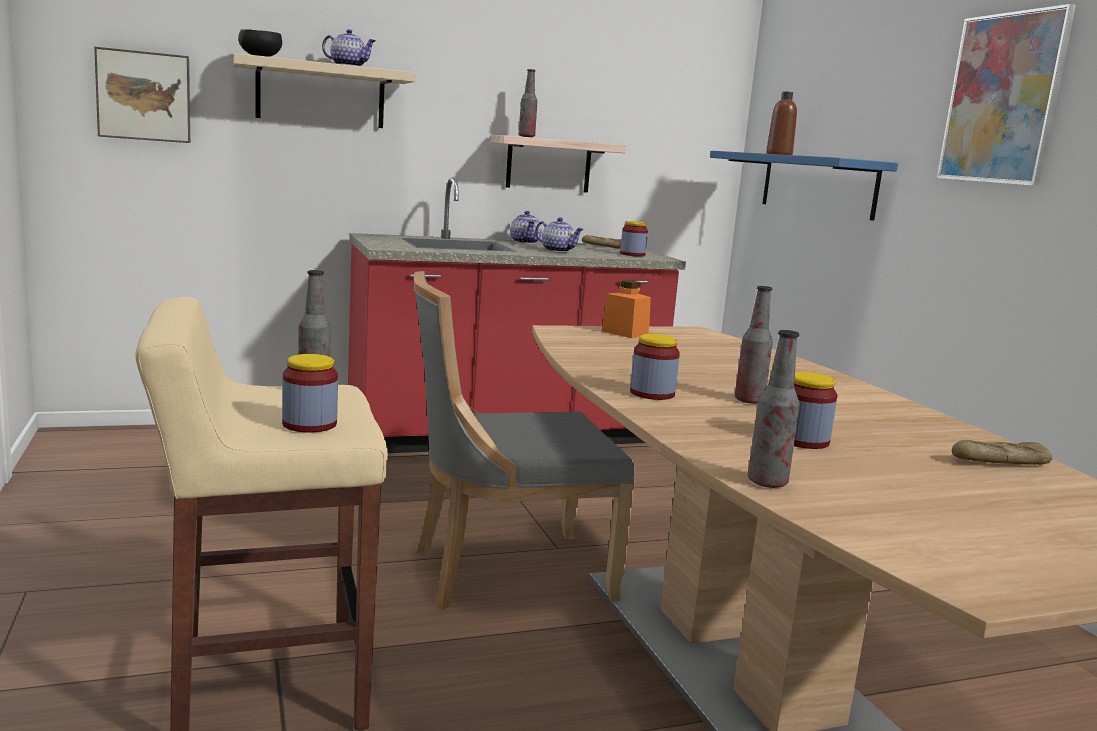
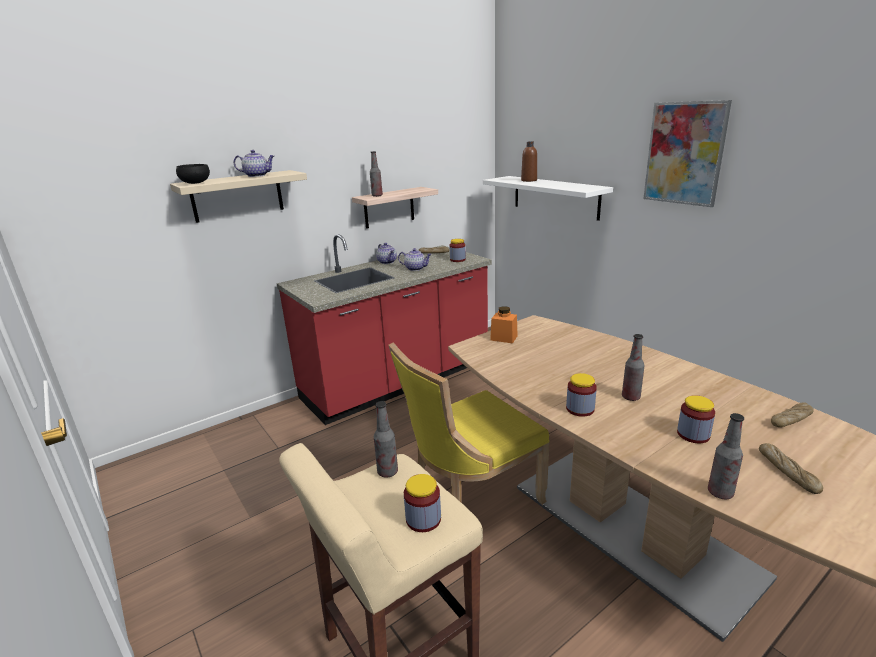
camera: 15 degrees left, 10 degrees up
picture [94,47,190,143] -> none
grey chair [414,271,635,611] -> yellow chair [388,342,550,506]
blue shelf [710,151,898,221] -> white shelf [483,176,613,221]
none -> bread [759,443,823,494]

